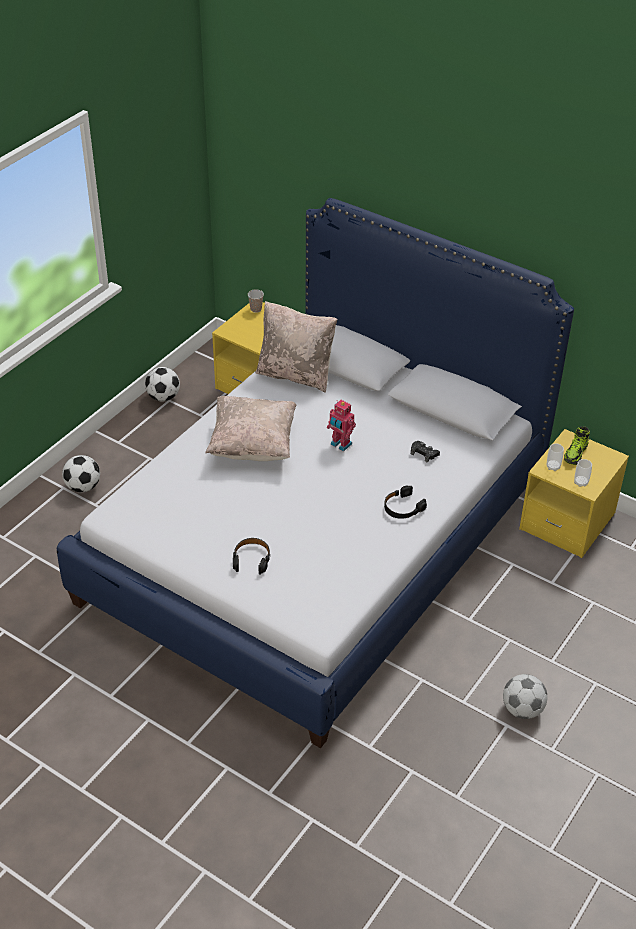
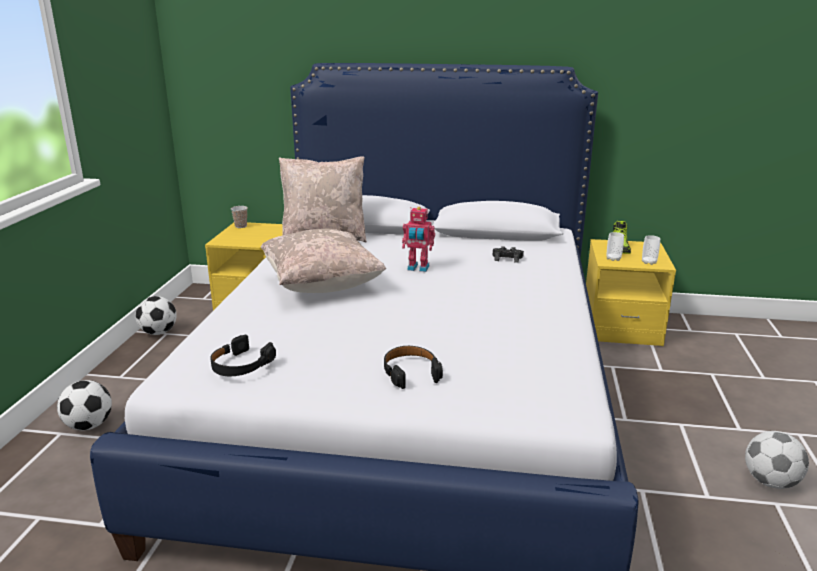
camera: 25 degrees left, 20 degrees down
black headphones [384,486,427,519] -> black headphones moved to [210,334,276,376]

